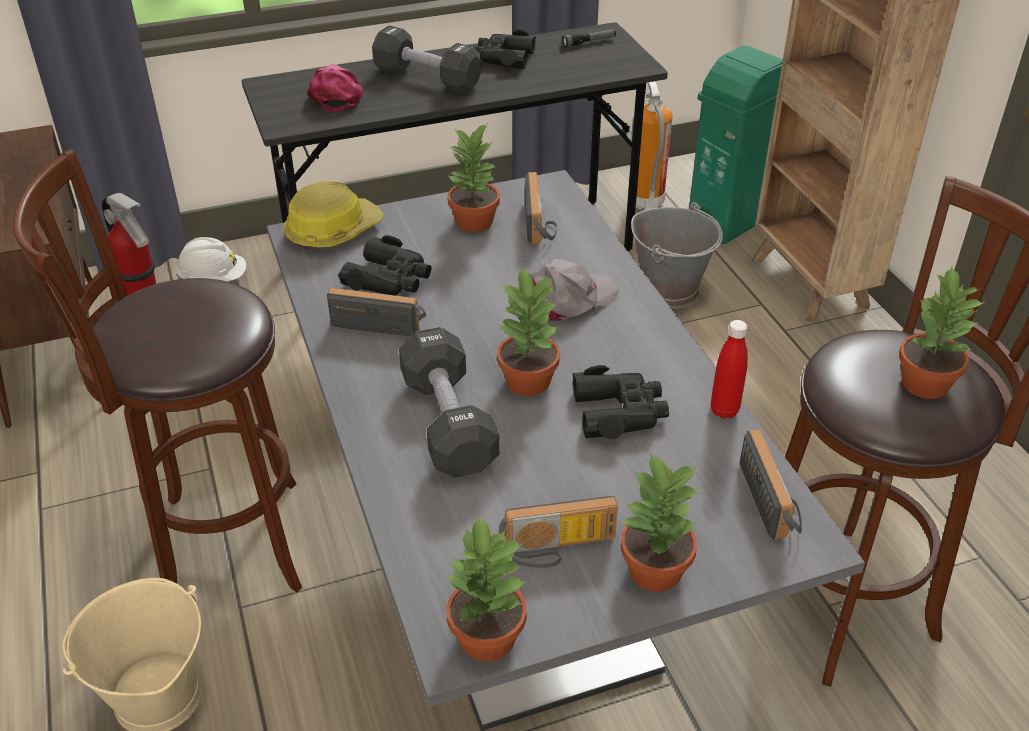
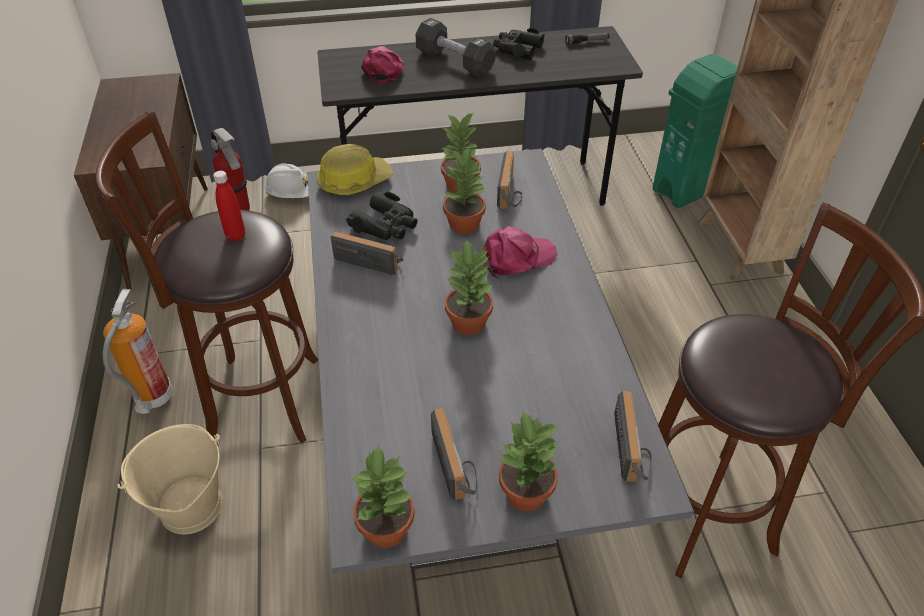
camera: 10 degrees right, 5 degrees up
black dumbbell [399,327,499,478] -> none
radio [499,496,618,568] -> radio turned 105 degrees counterclockwise [431,408,477,500]
grey cap [530,259,619,325] -> pink cap [482,226,557,278]
black binoculars [573,365,669,439] -> none
grey bucket [631,202,723,309] -> none
fire extinguisher [632,81,673,210] -> fire extinguisher moved to [103,289,173,414]
red bottle [711,320,748,419] -> red bottle moved to [213,171,245,241]
potted plant [899,266,985,399] -> potted plant moved to [443,147,488,234]

